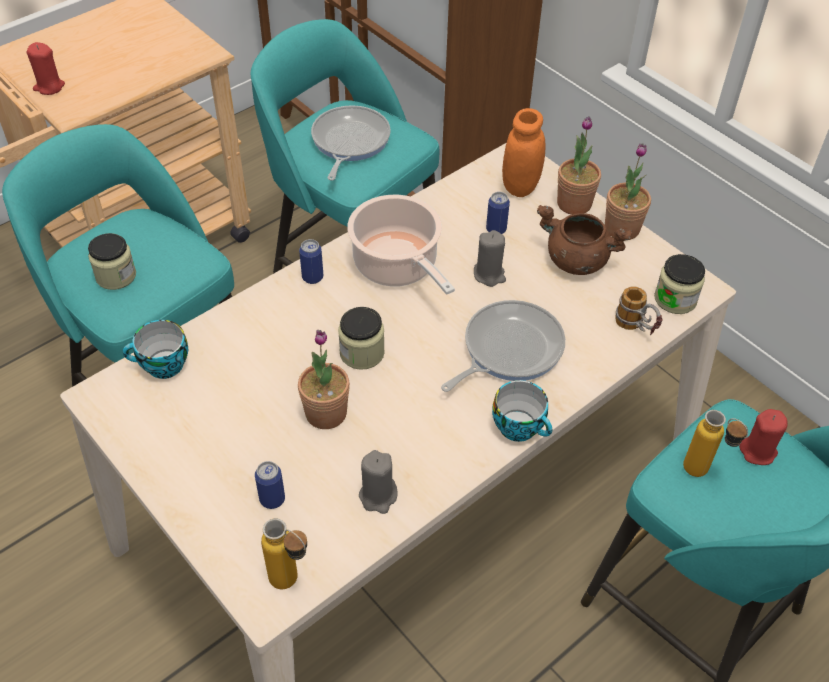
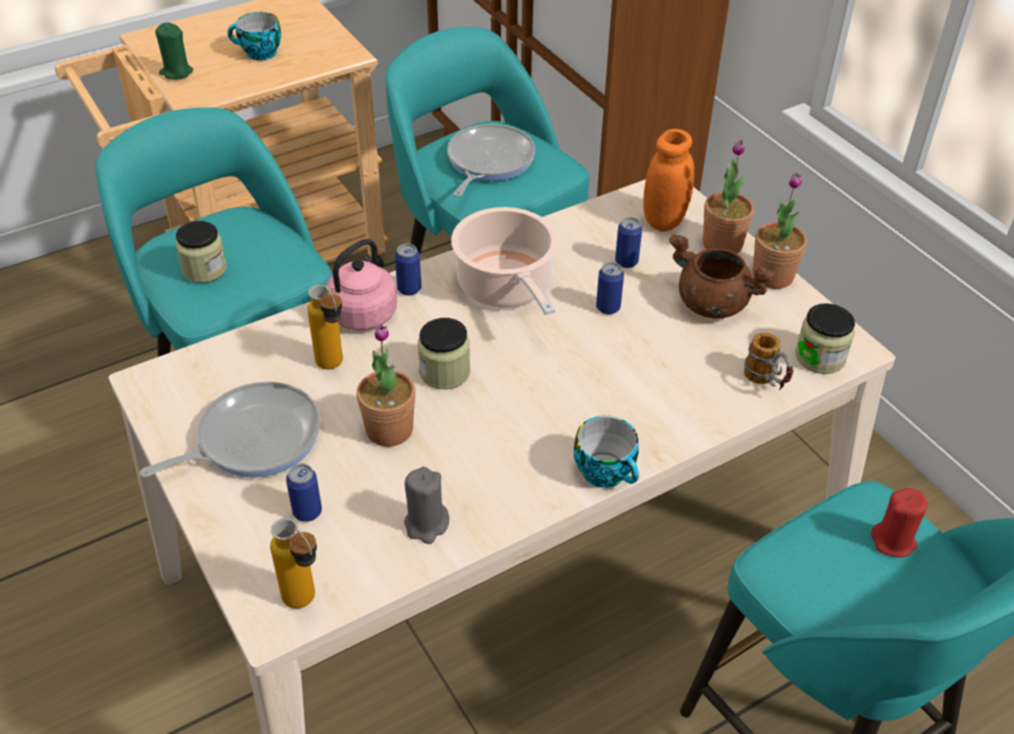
camera: 10 degrees right, 5 degrees down
red candle [26,42,65,95] -> green candle [155,22,193,80]
cup [123,320,188,379] -> cup moved to [228,12,281,61]
frying pan [441,300,565,392] -> frying pan moved to [140,382,320,478]
grey candle [474,230,506,287] -> can [596,262,624,315]
bottle [683,410,748,477] -> bottle moved to [307,285,343,369]
none -> pink kettle [326,239,397,330]

